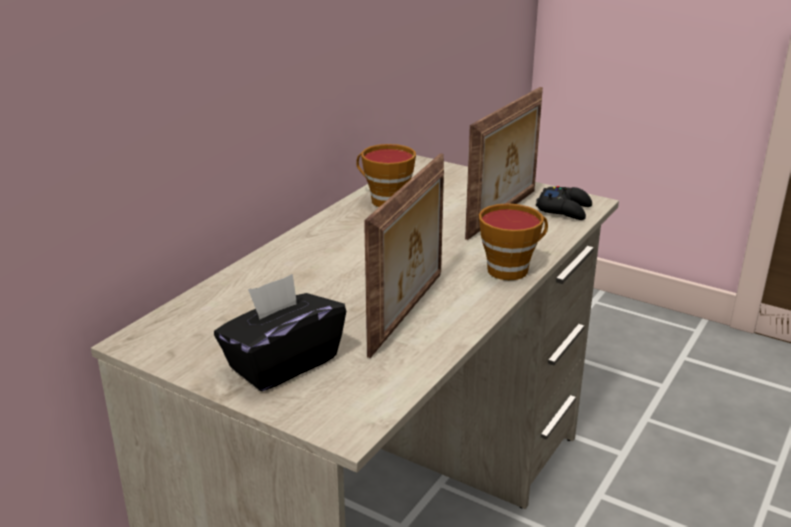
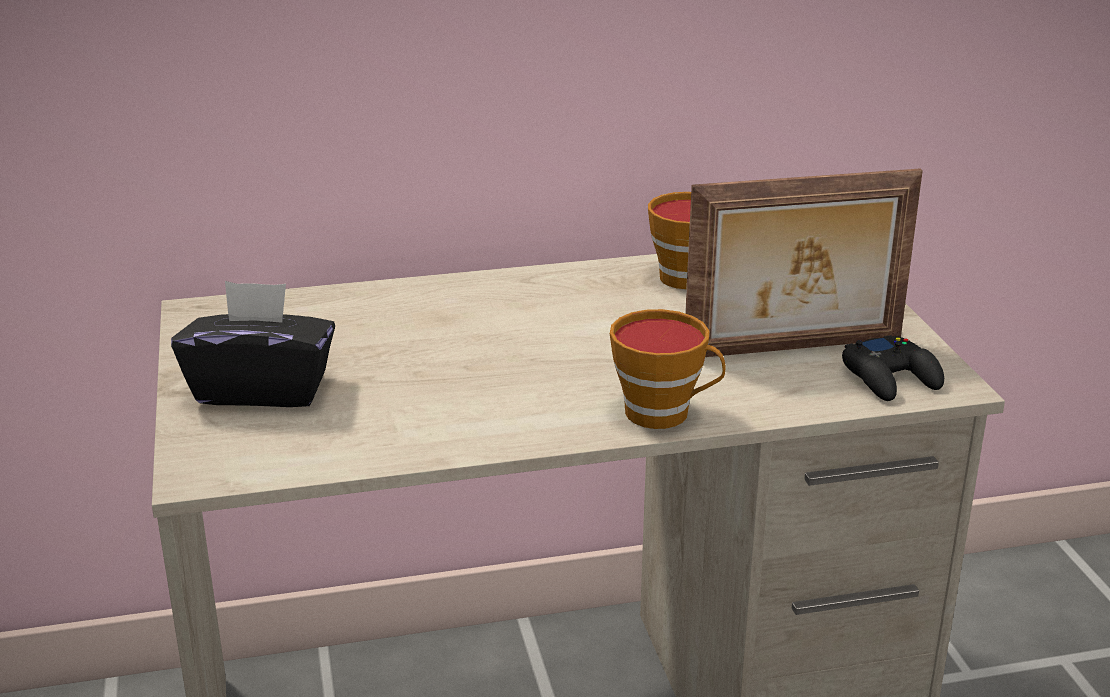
camera: 45 degrees right, 0 degrees up
picture frame [364,153,444,358] -> none

